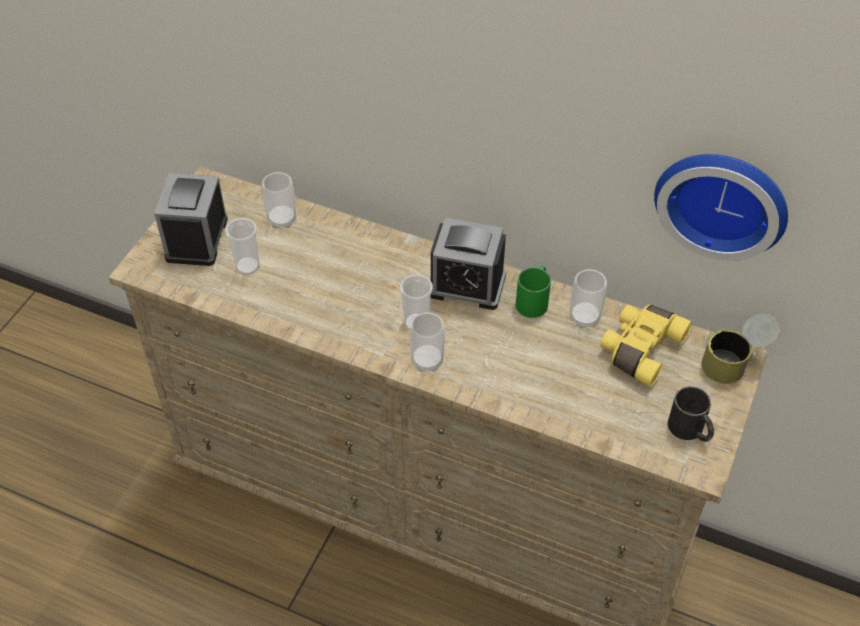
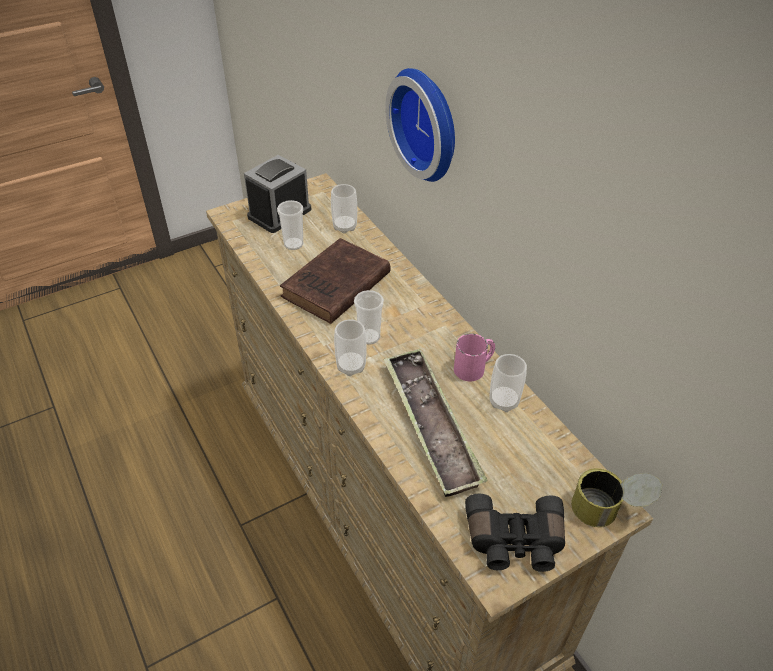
camera: 35 degrees right, 5 degrees down
alarm clock [430,218,506,310] -> none
green mug [516,266,551,318] -> pink mug [454,334,495,381]
yellow binoculars [600,305,692,387] -> none
wall clock [654,154,788,261] -> wall clock moved to [385,68,455,182]
black mug [668,386,714,442] -> black binoculars [465,494,565,572]
none -> brown book [280,238,390,324]
none -> tray [383,349,487,497]

